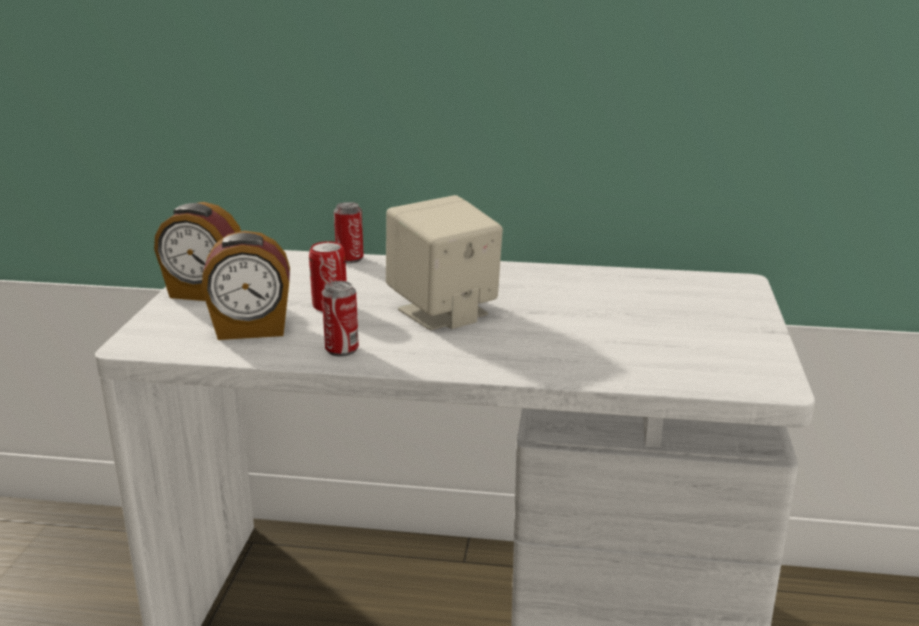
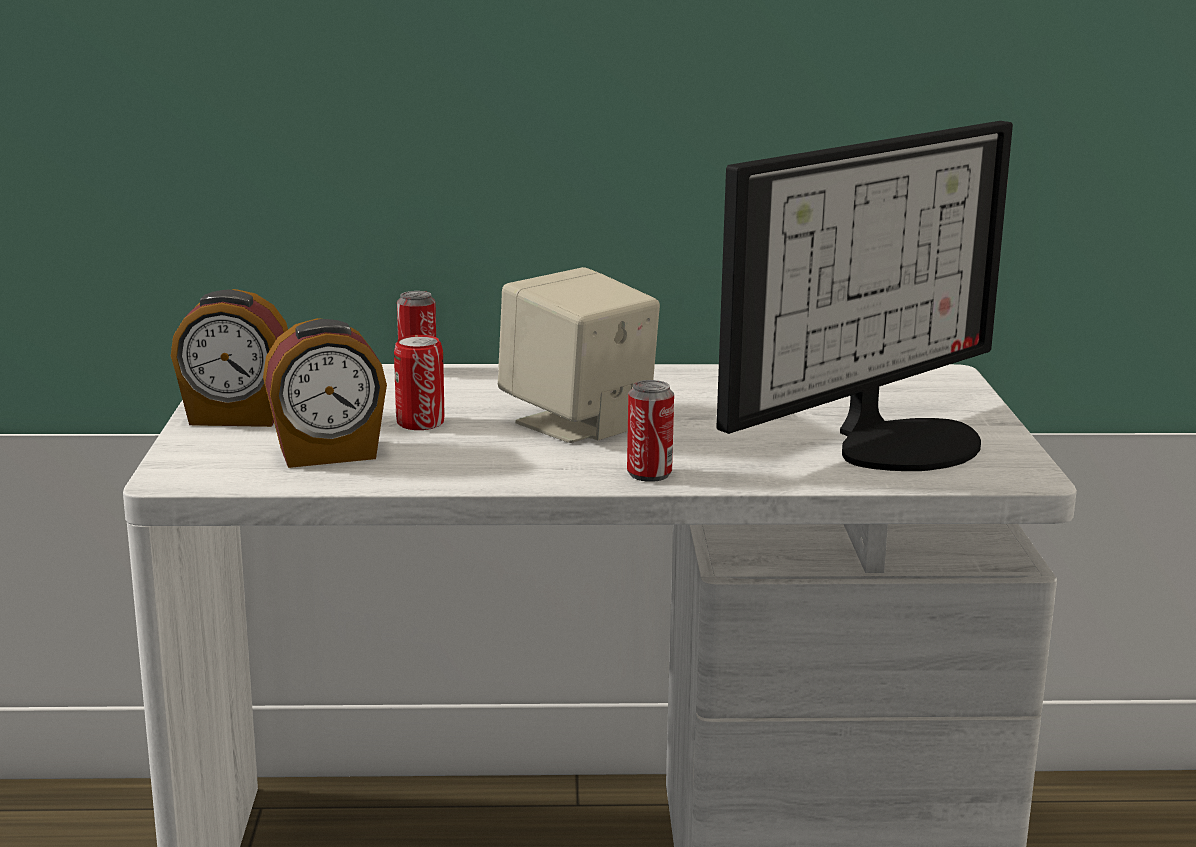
camera: 10 degrees left, 5 degrees down
can [322,281,359,357] -> can moved to [627,380,674,482]
none -> monitor [716,121,1013,471]

